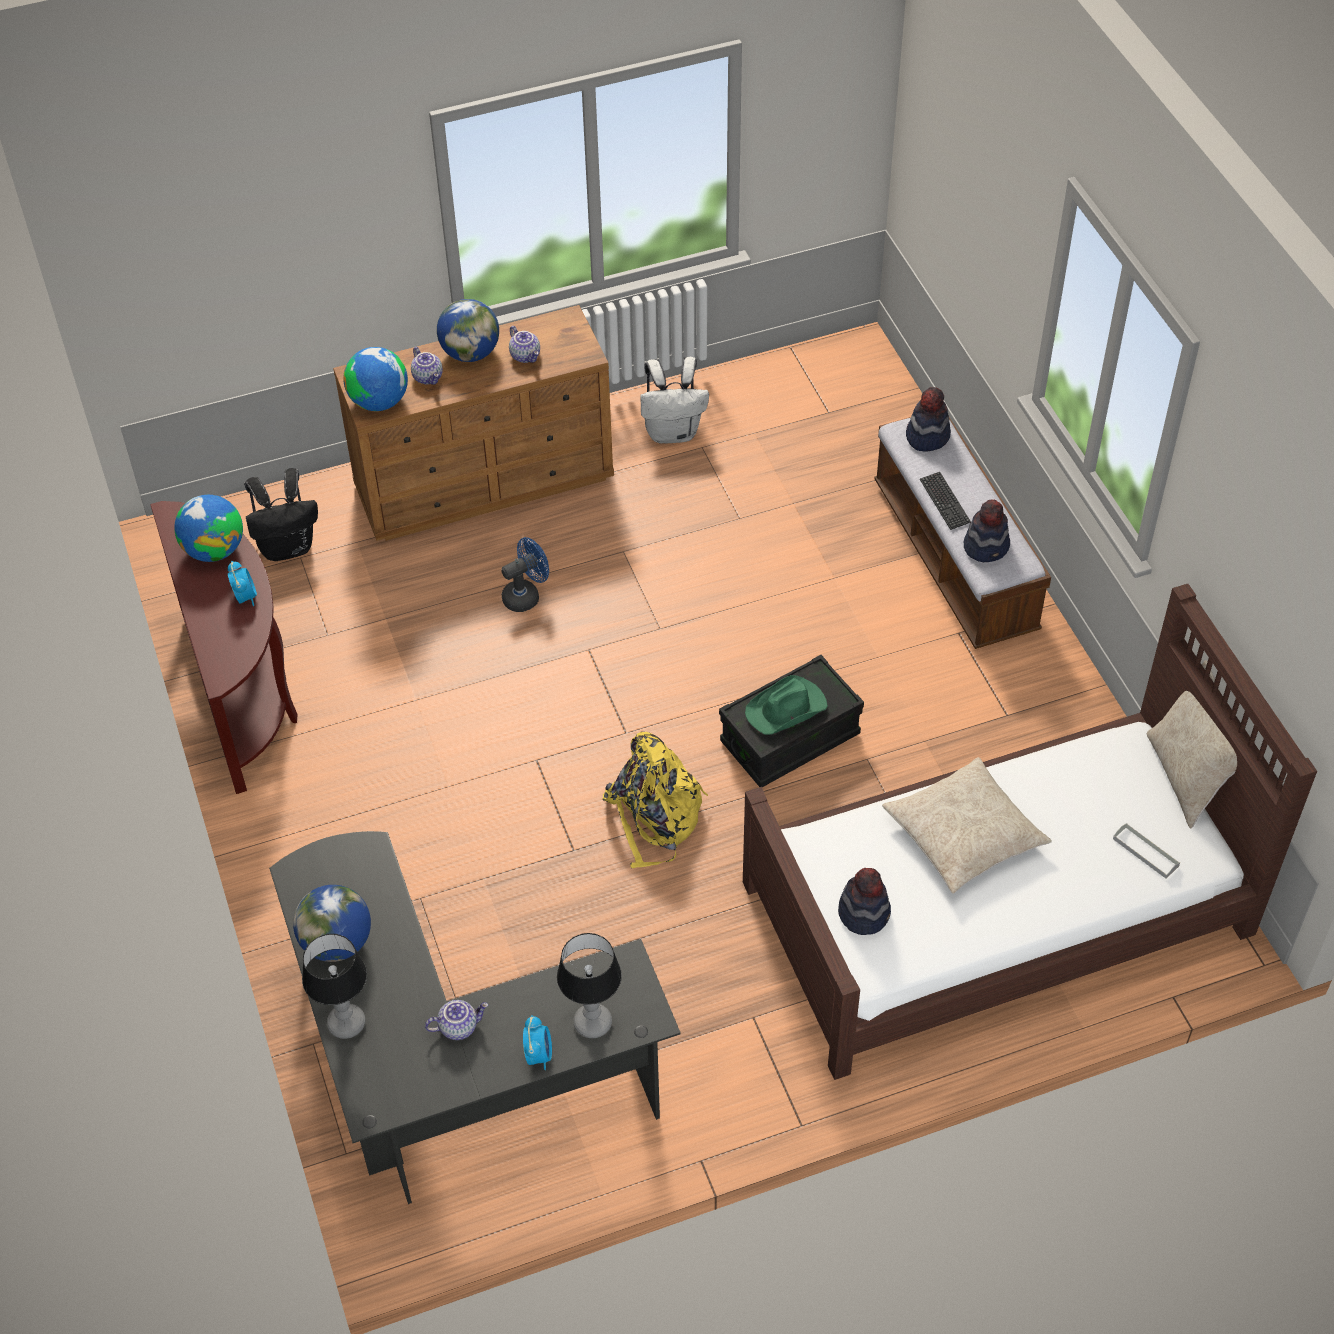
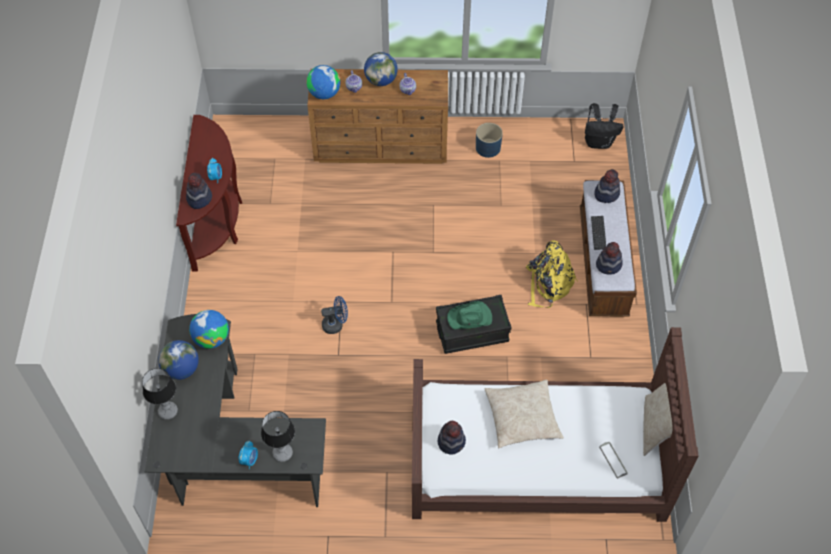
camera: 20 degrees right, 5 degrees up
globe [174,495,243,562] -> globe moved to [189,310,229,349]
black backpack [244,468,318,561] -> black backpack moved to [585,103,624,149]
teapot [425,1000,488,1040] -> none
blue fan [502,537,549,612] -> blue fan moved to [321,296,348,334]
yellow backpack [602,732,708,868] -> yellow backpack moved to [526,240,578,308]
white backpack [640,357,709,444] -> blue planter [476,123,503,158]
none -> hat [186,172,212,209]

